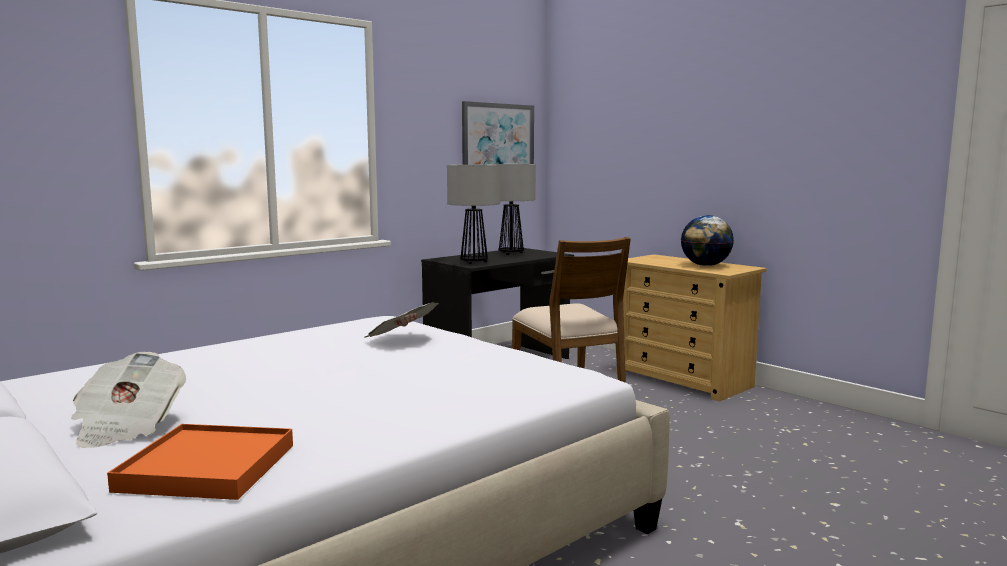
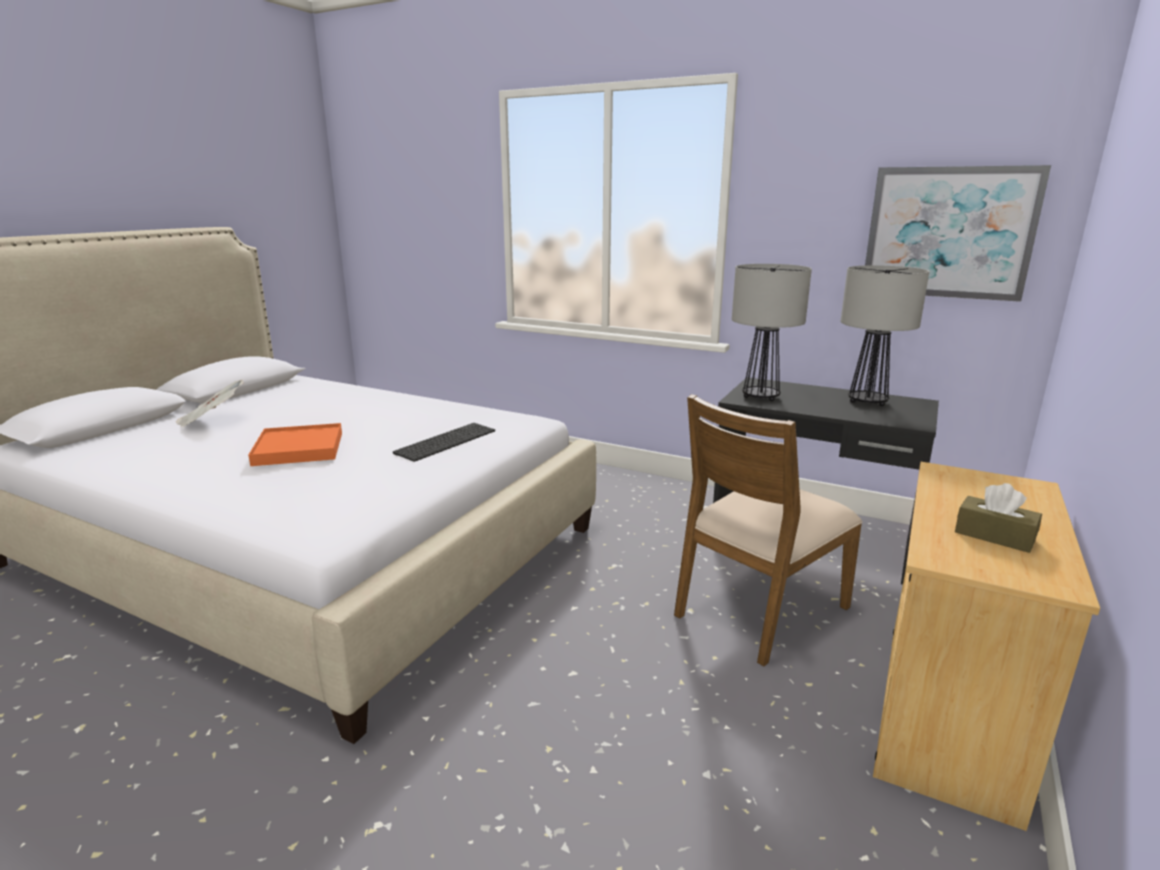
camera: 70 degrees right, 10 degrees up
orange tray [107,424,293,500] -> orange tray moved to [248,423,342,466]
newspaper [365,302,439,338] -> keyboard [393,423,495,462]
globe [681,215,734,266] -> brown tissue box [955,483,1042,553]

